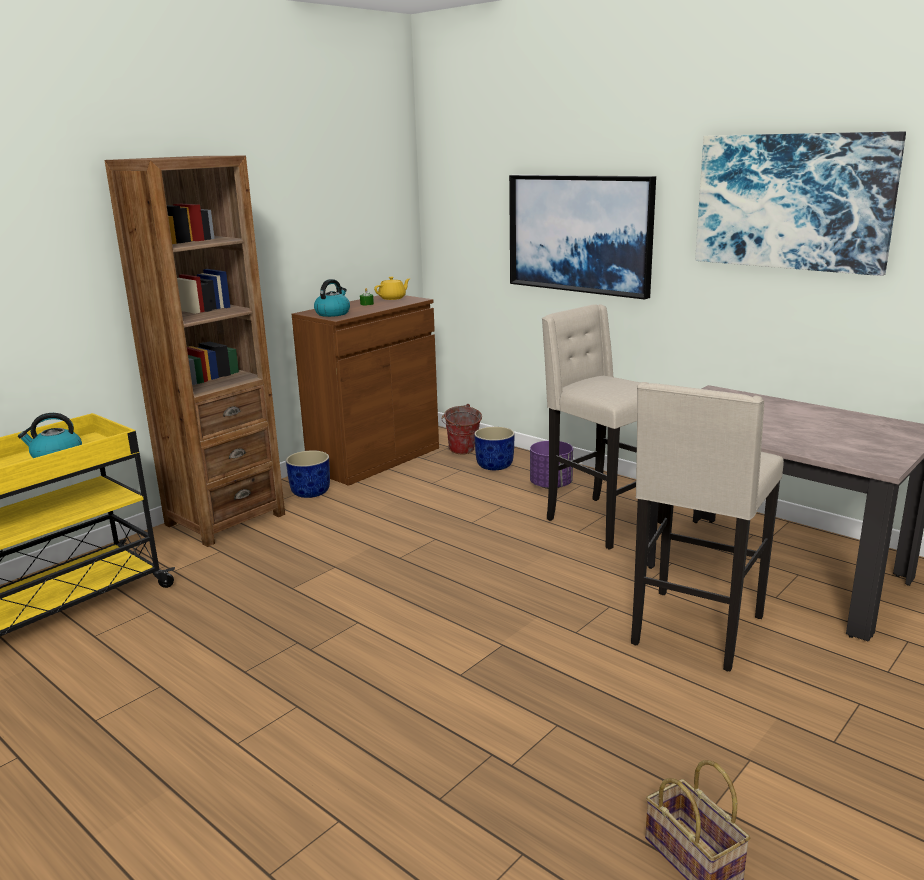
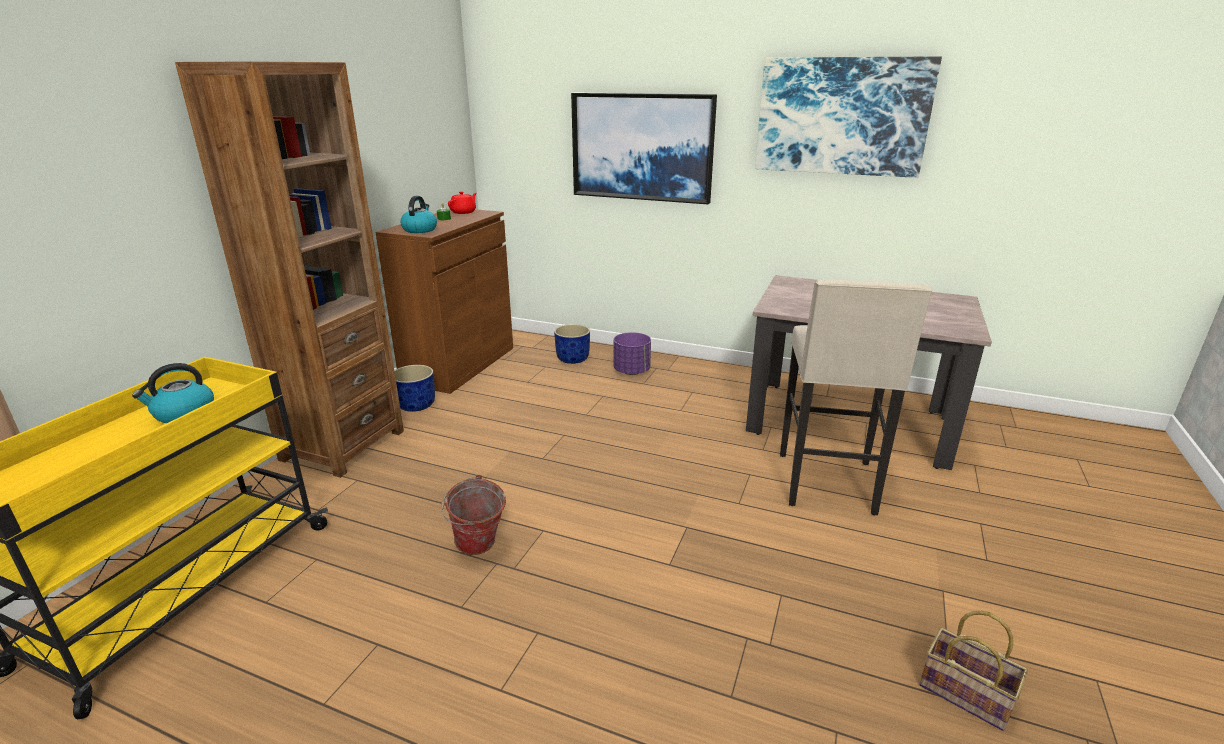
camera: 20 degrees left, 5 degrees up
yellow teapot [374,277,410,300] -> red teapot [448,191,477,214]
bucket [442,404,482,455] -> bucket moved to [441,475,506,555]
beige stool [542,304,663,550] -> none

